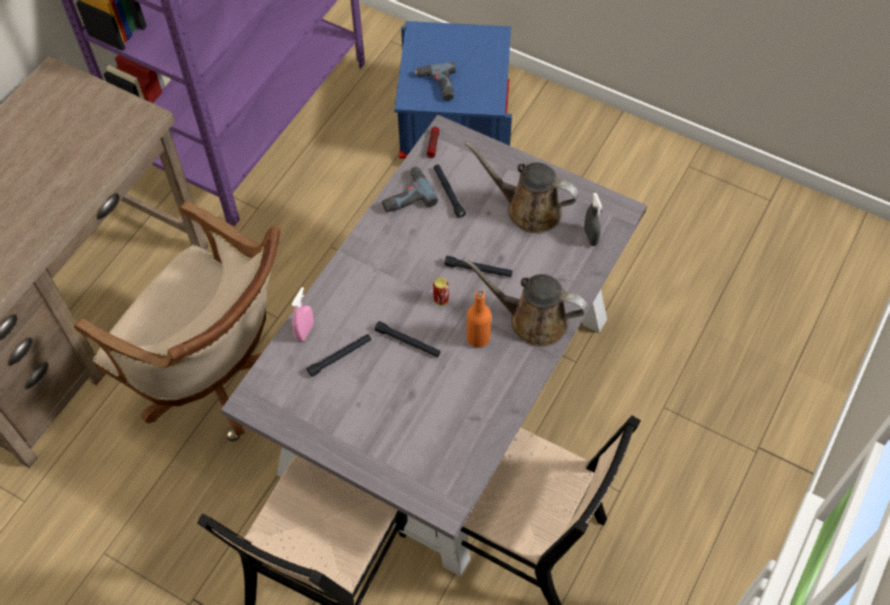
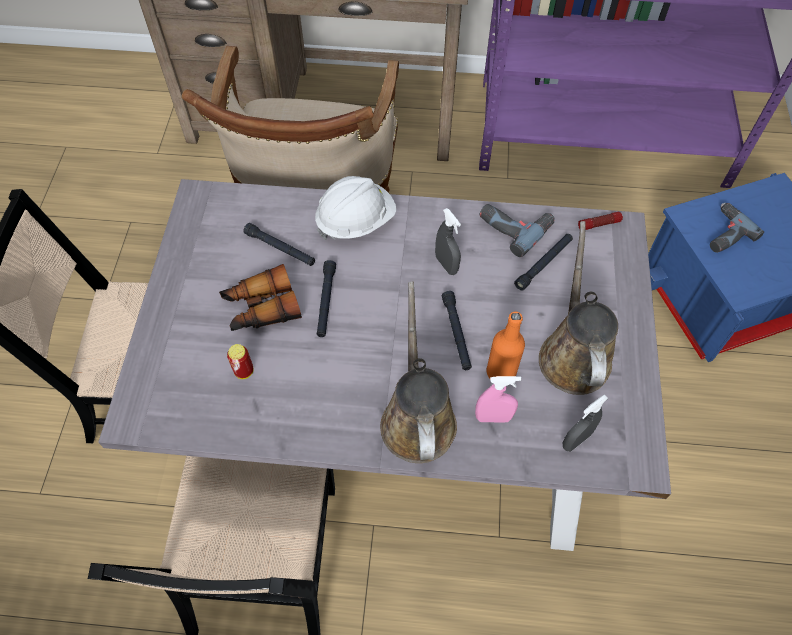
camera: 65 degrees right, 0 degrees up
pink spray bottle [291,287,314,342] -> pink spray bottle moved to [475,376,521,422]
can [433,277,449,306] -> can moved to [227,344,254,379]
orange bottle [467,290,491,348] -> orange bottle moved to [486,312,525,378]
none -> binoculars [219,264,302,331]
none -> white hard hat [315,176,397,240]
none -> grey spray bottle [435,208,461,275]

